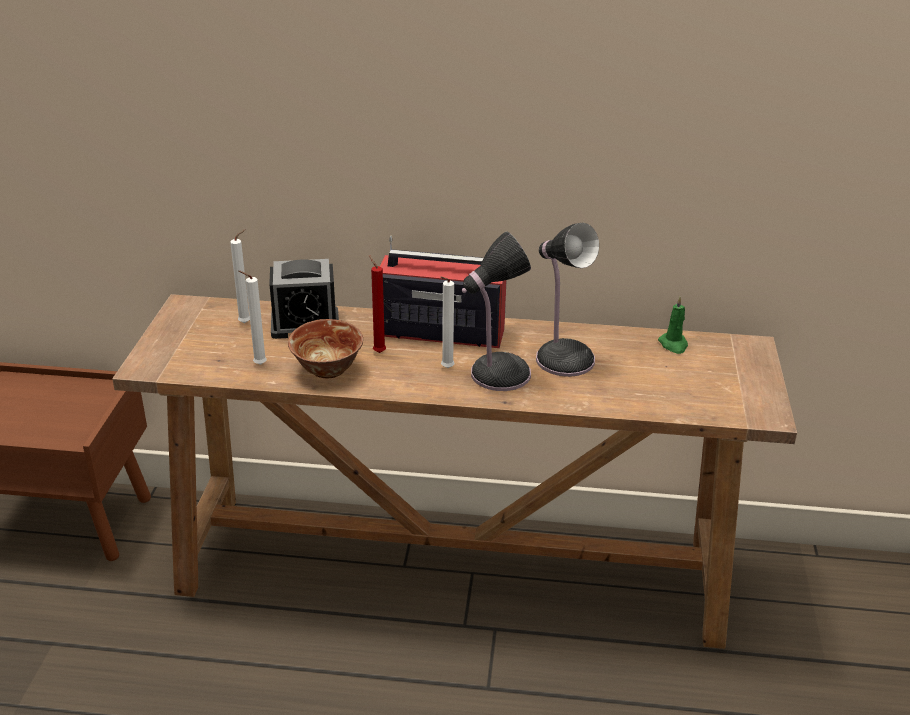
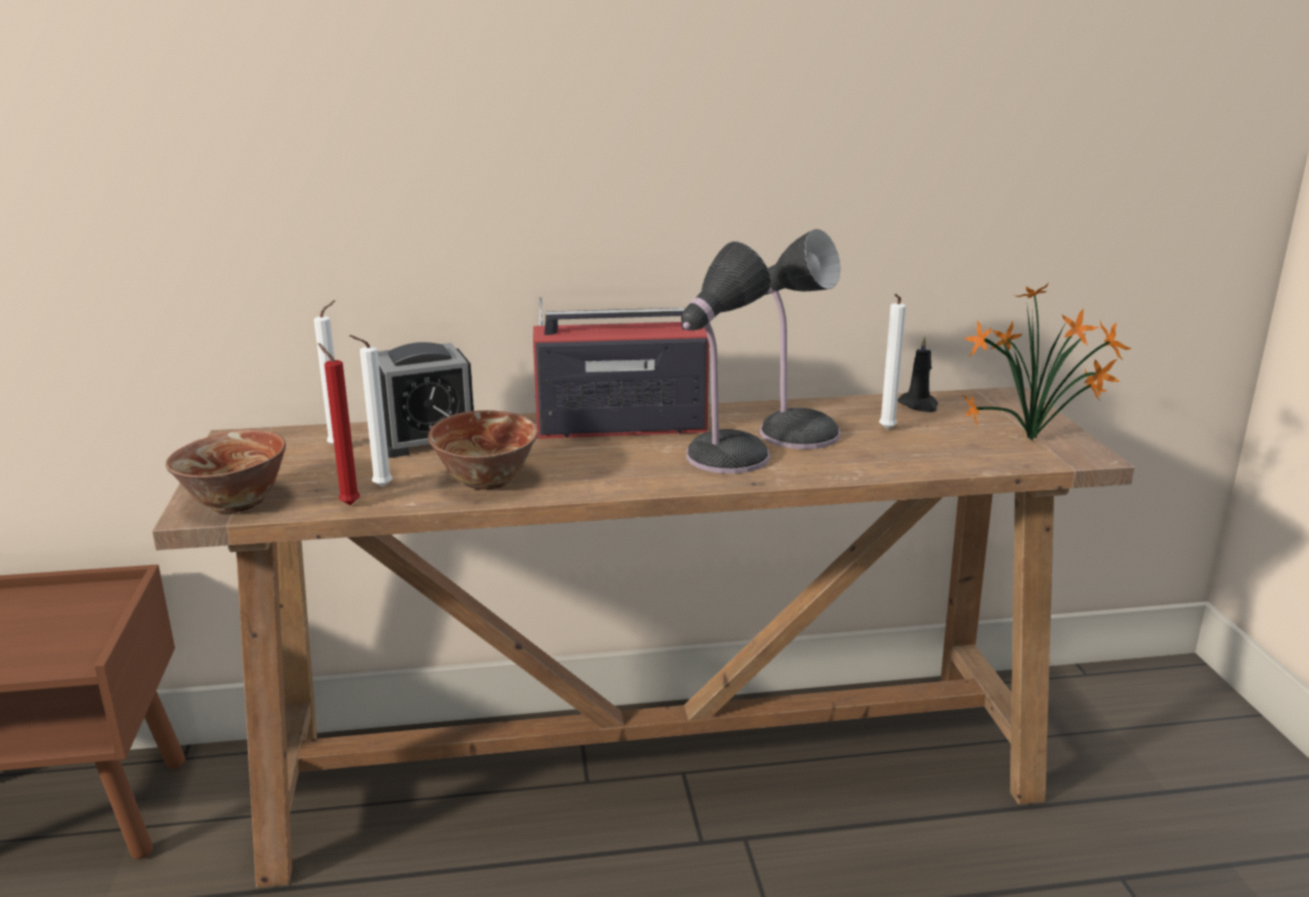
camera: 15 degrees left, 10 degrees down
red candle [369,255,386,353] -> red candle moved to [318,343,360,505]
white candle [440,276,454,368] -> white candle moved to [879,294,906,430]
green candle [658,297,688,354] -> black candle [898,336,938,412]
none -> bowl [166,430,286,513]
none -> potted plant [962,283,1131,441]

